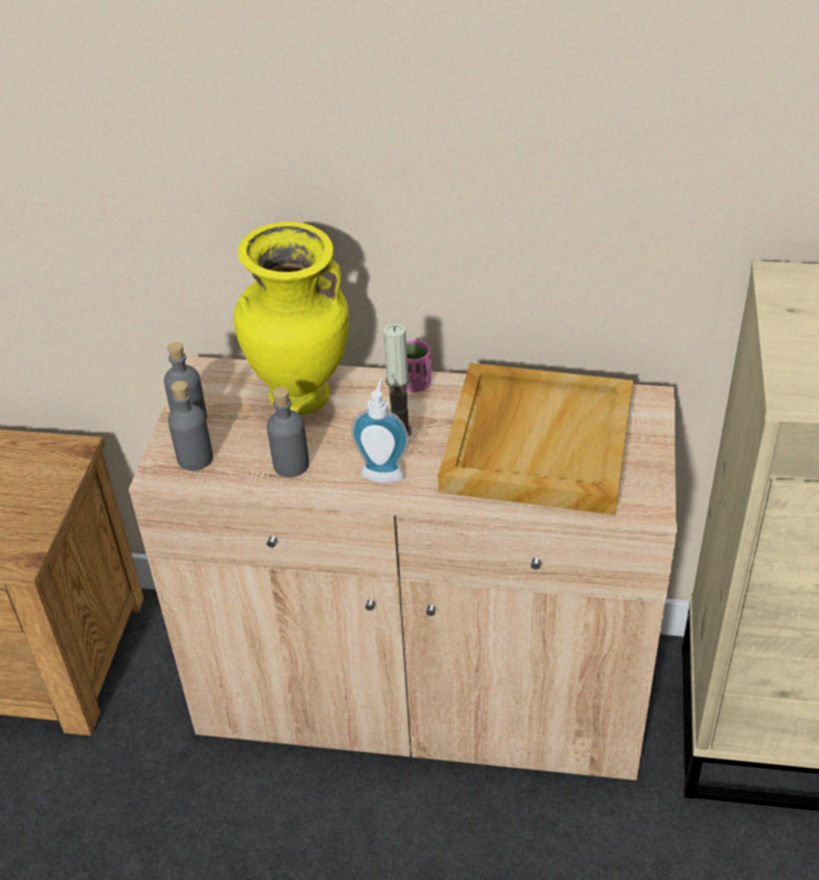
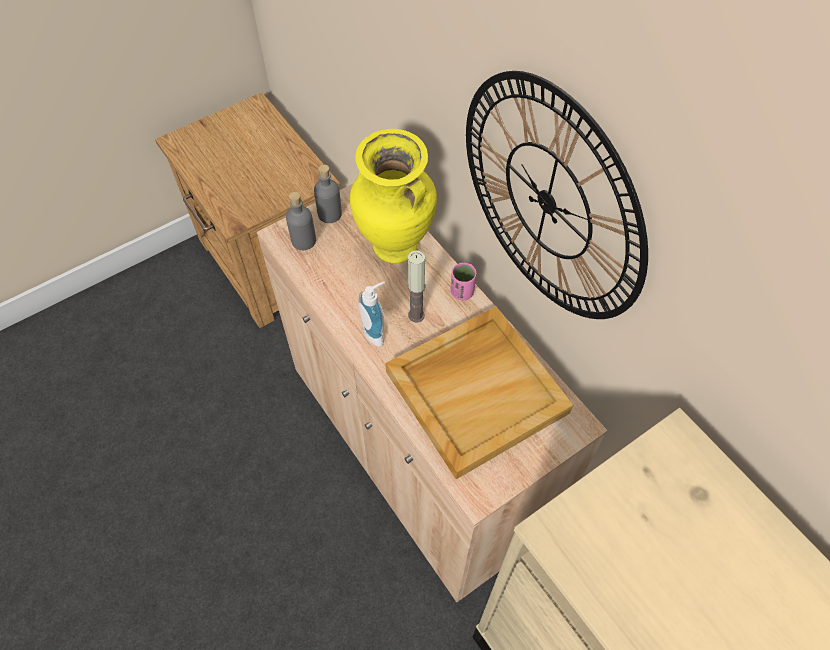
camera: 45 degrees right, 15 degrees up
grey bottle [267,387,309,477] -> none
none -> wall clock [466,71,648,319]

